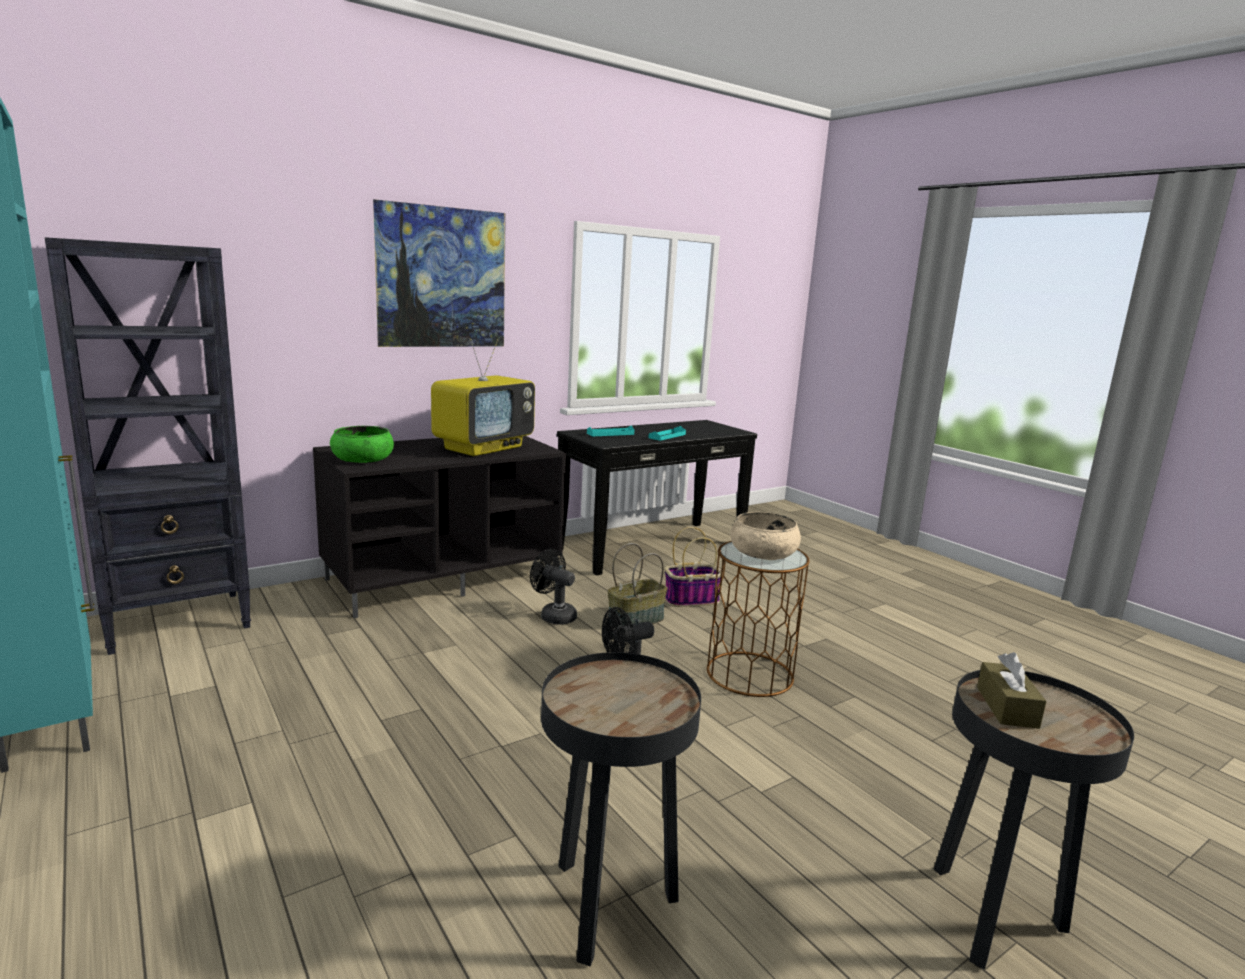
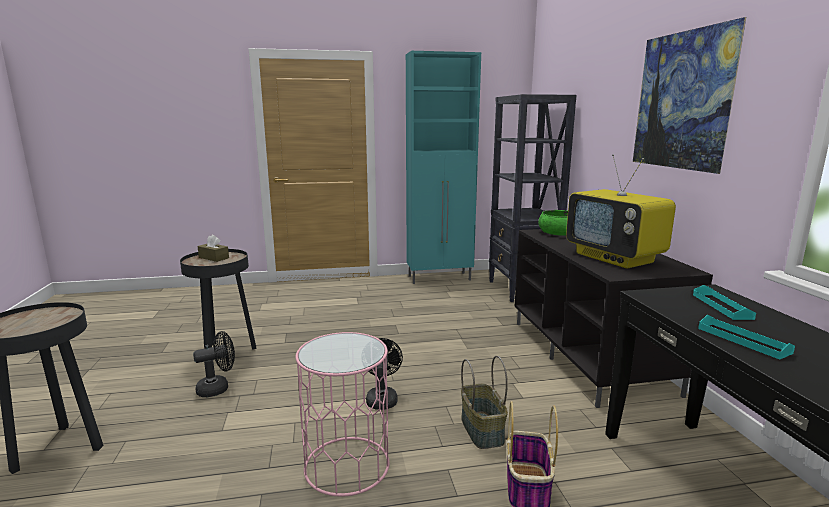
camera: 115 degrees right, 0 degrees up
black fan [530,549,577,624] -> black fan moved to [193,331,235,397]
brown side table [707,541,810,697] -> pink side table [295,332,390,497]
beige bowl [730,512,801,560] -> none
brown tissue box [977,652,1047,729] -> brown tissue box moved to [198,234,229,262]

